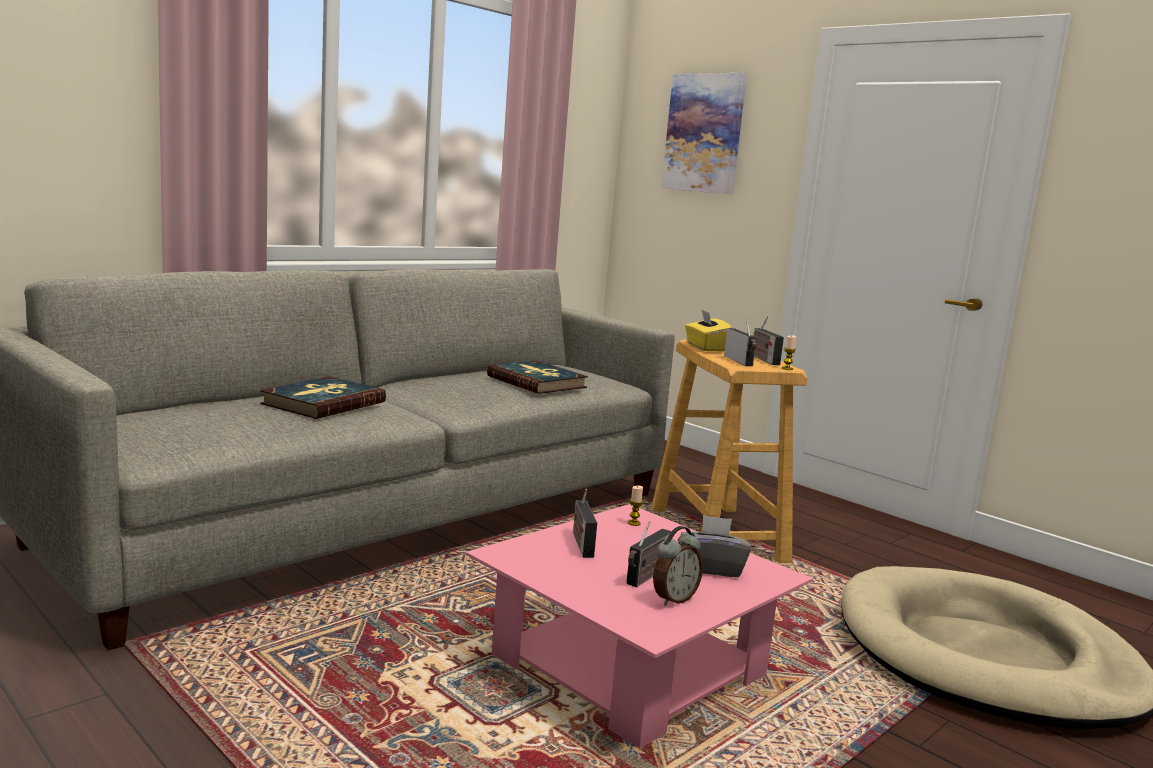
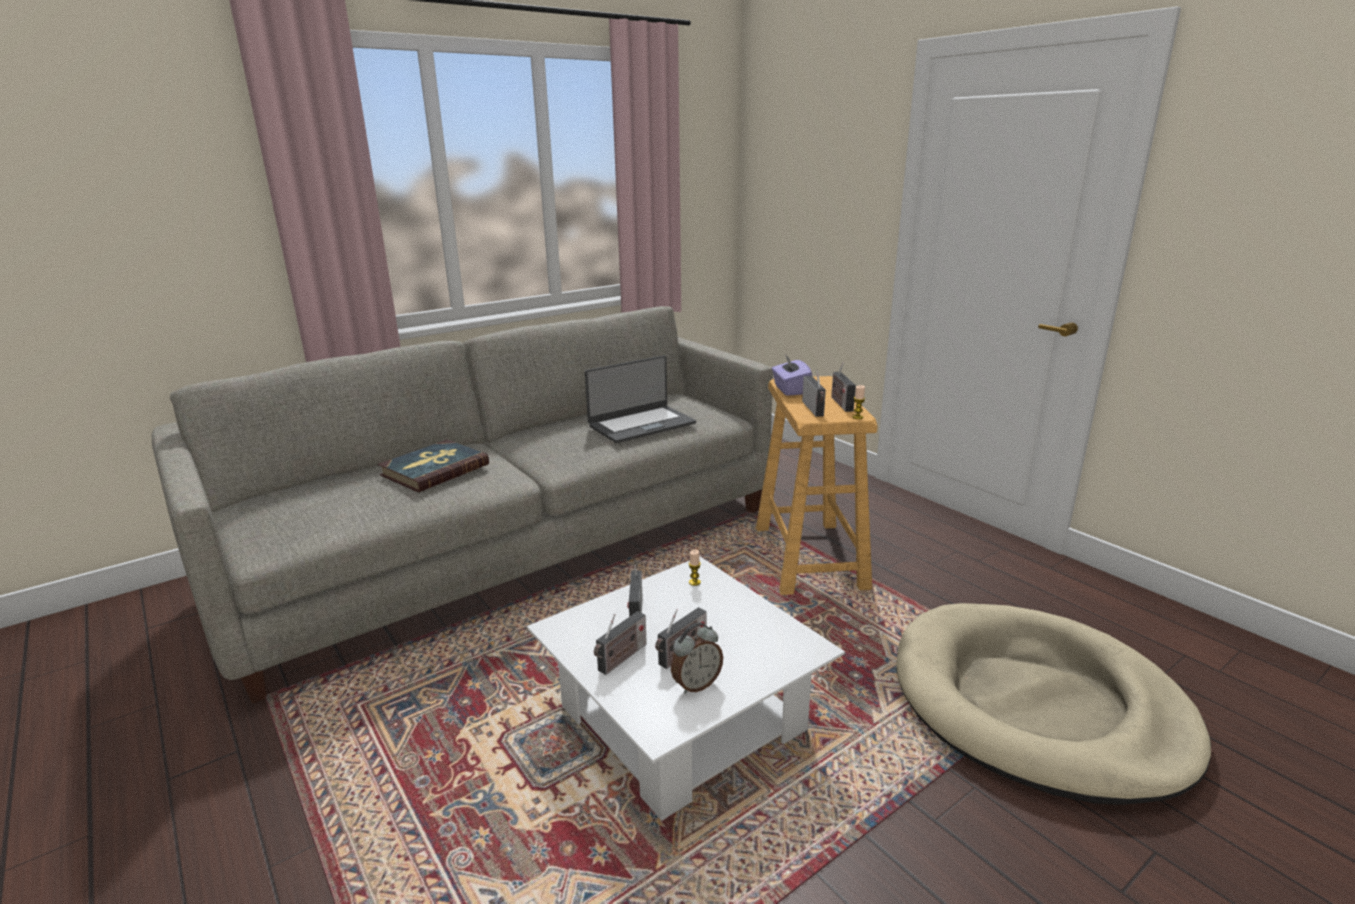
camera: 10 degrees right, 10 degrees up
pink coffee table [466,504,813,749] -> white coffee table [527,557,845,821]
book [487,361,588,394] -> laptop [585,355,696,443]
picture [661,73,747,195] -> none
grey tissue box [681,515,751,577] -> none
yellow tissue box [685,310,732,351] -> purple tissue box [772,354,812,396]
none -> radio [594,611,647,675]

